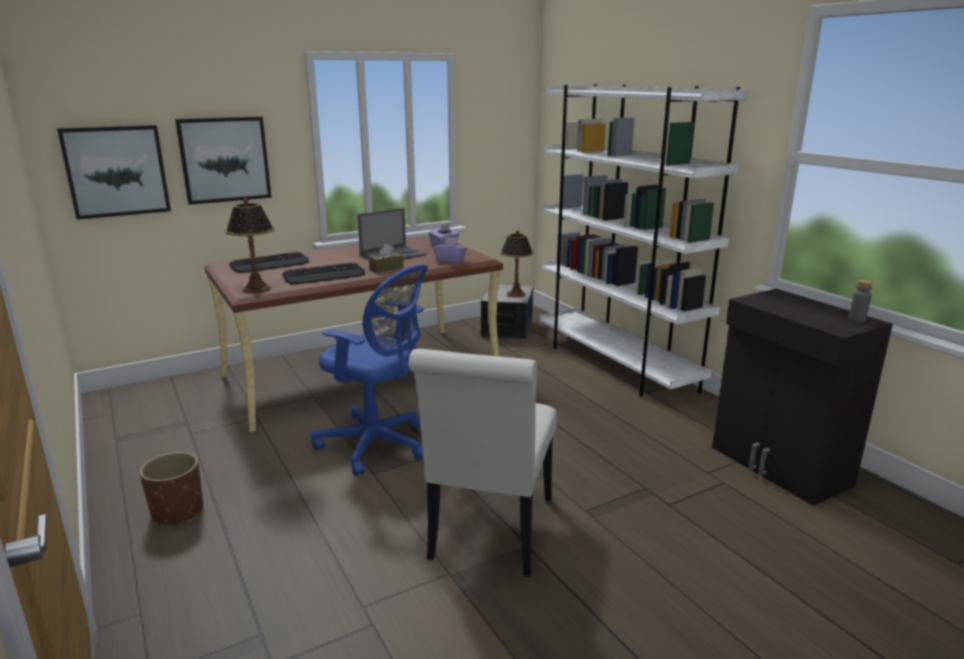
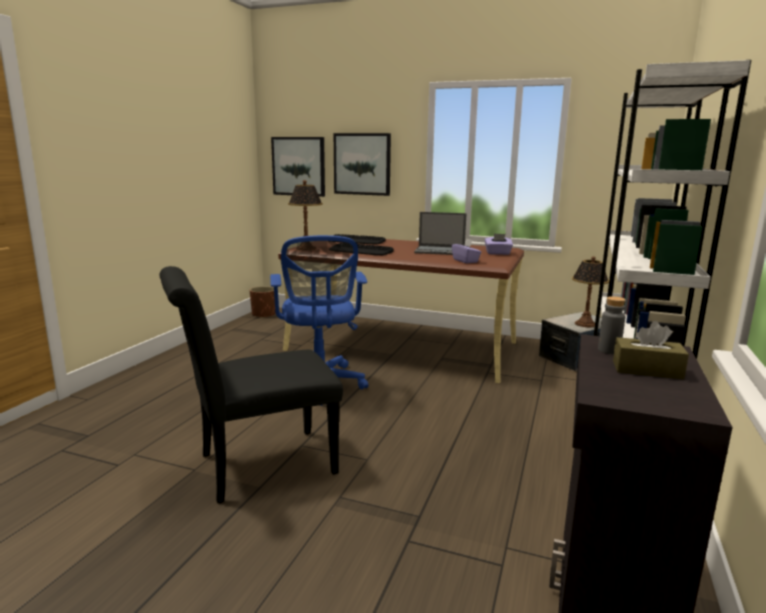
camera: 50 degrees right, 5 degrees down
brown planter [139,452,203,525] -> brown planter moved to [250,286,276,318]
brown tissue box [369,244,403,273] -> brown tissue box moved to [613,321,689,379]
white chair [408,349,557,577] -> black chair [159,266,343,503]
grey bottle [849,280,872,322] -> grey bottle moved to [598,296,625,354]

